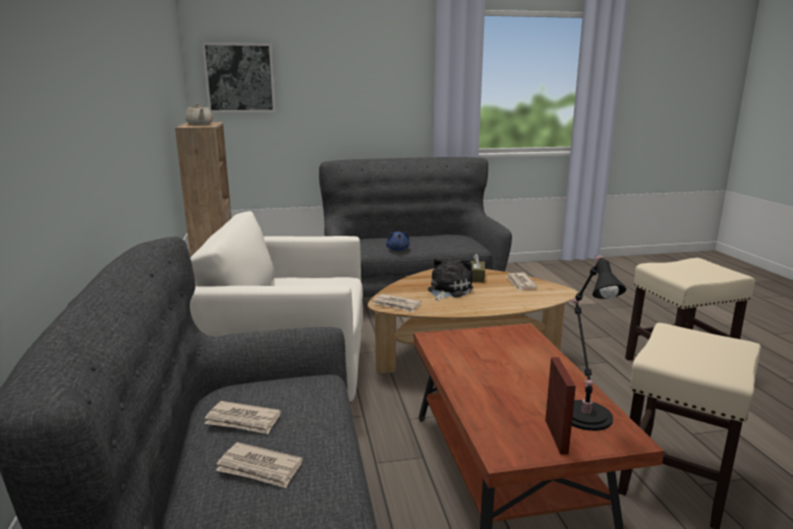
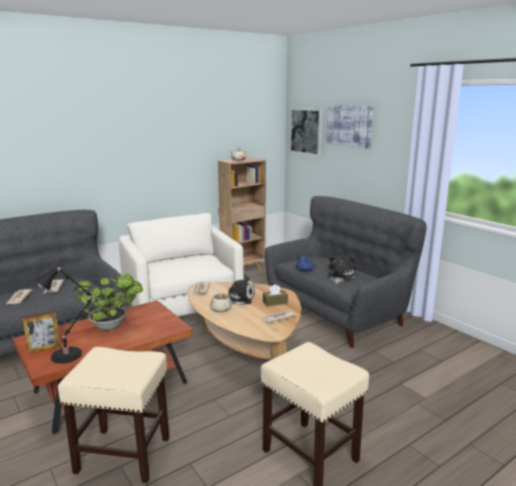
camera: 65 degrees right, 0 degrees up
none -> potted plant [73,274,143,330]
none -> beige teapot [210,290,232,312]
none -> picture [326,105,373,149]
none -> plush toy [327,255,356,284]

